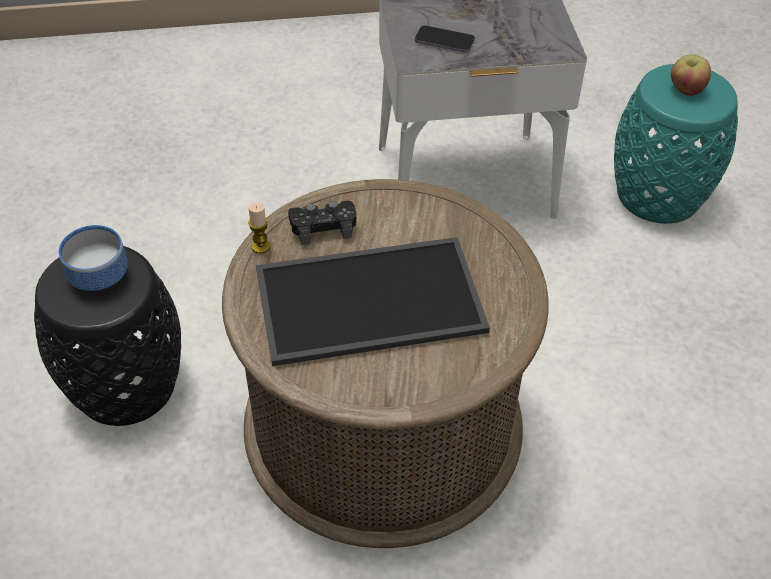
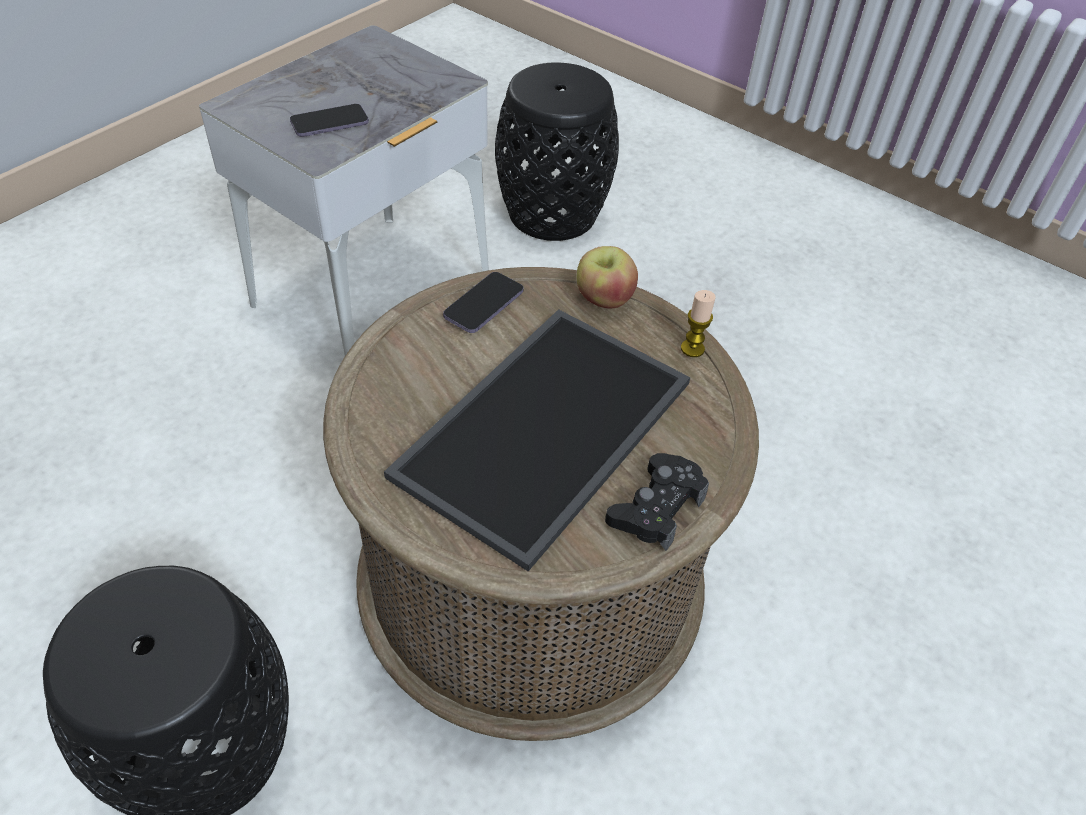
camera: 45 degrees left, 0 degrees up
bowl [59,225,128,291] -> none
candle [248,203,270,254] -> candle moved to [681,290,716,357]
black game controller [288,201,356,245] -> black game controller moved to [605,453,709,551]
turquoise stool [614,64,738,224] -> black stool [495,62,619,241]
apple [671,55,711,96] -> apple moved to [577,246,638,308]
none -> phone [443,272,523,333]

